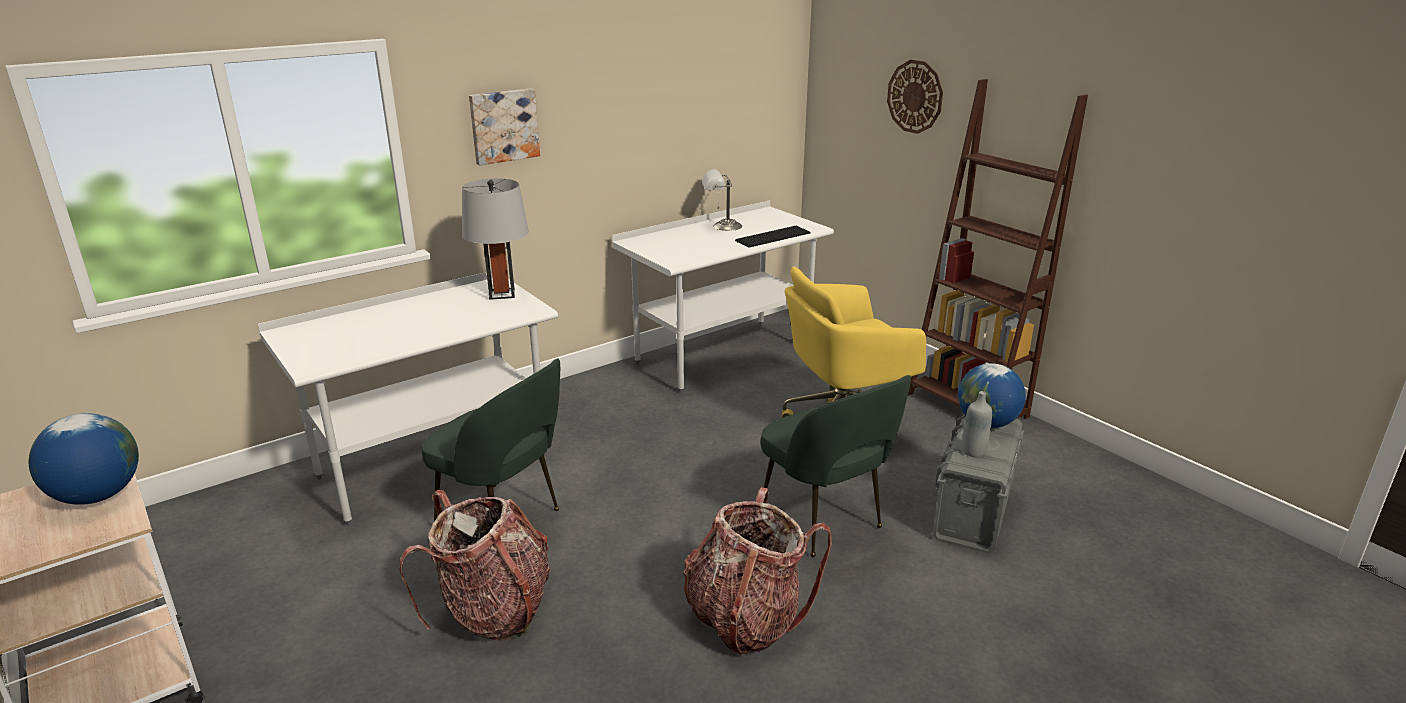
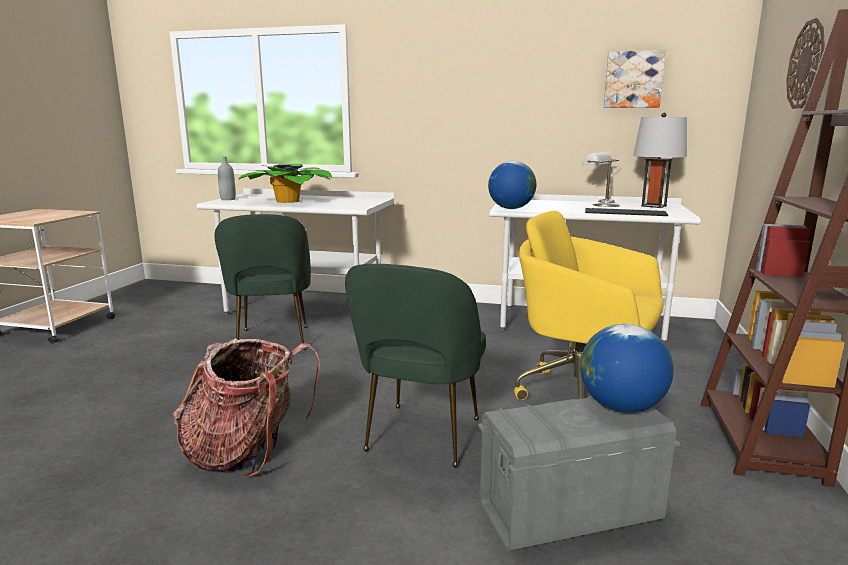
camera: 50 degrees right, 10 degrees down
globe [29,413,139,505] -> globe moved to [488,161,536,209]
backpack [399,490,550,641] -> none
grey table lamp [462,178,529,300] -> grey table lamp moved to [633,112,687,208]
picture [469,88,540,165] -> picture moved to [604,50,666,108]
grey bottle [962,391,992,457] -> grey bottle moved to [218,157,236,200]
none -> potted plant [238,164,332,203]

